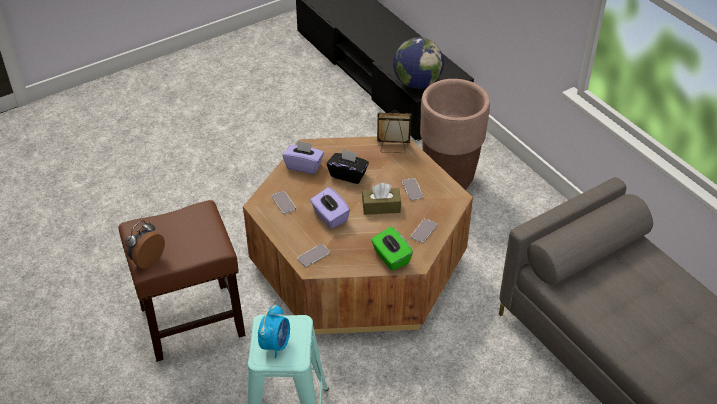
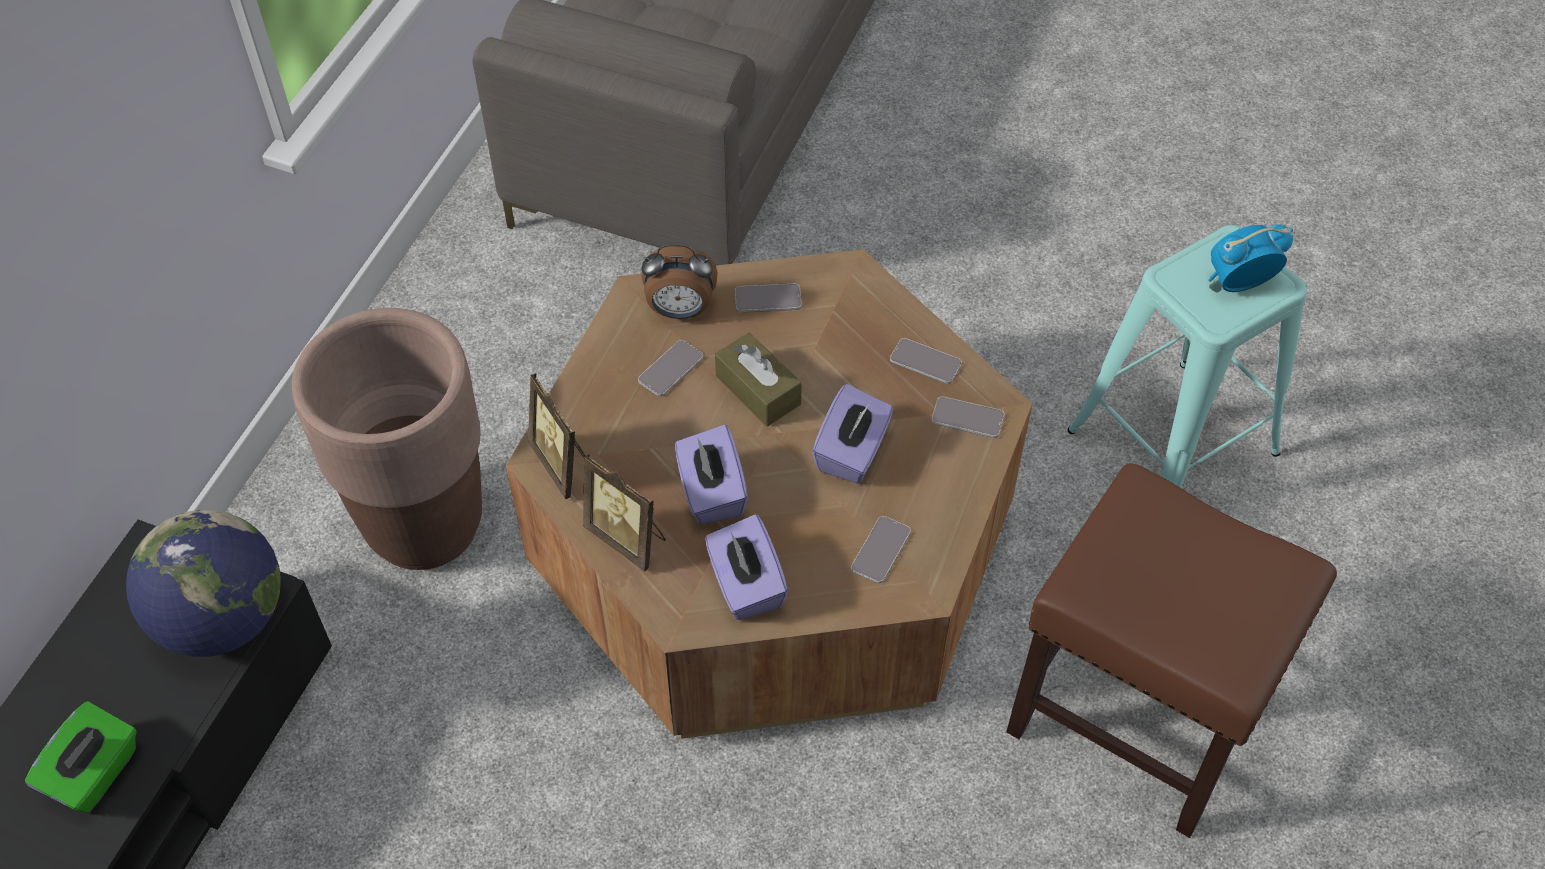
camera: 125 degrees left, 10 degrees up
alarm clock [125,221,165,269] -> alarm clock moved to [641,244,718,319]
black tissue box [327,149,369,184] -> purple tissue box [675,425,748,524]
green tissue box [371,227,413,271] -> green tissue box moved to [25,701,137,813]
none -> picture frame [583,454,666,572]
none -> phone [890,338,962,384]

